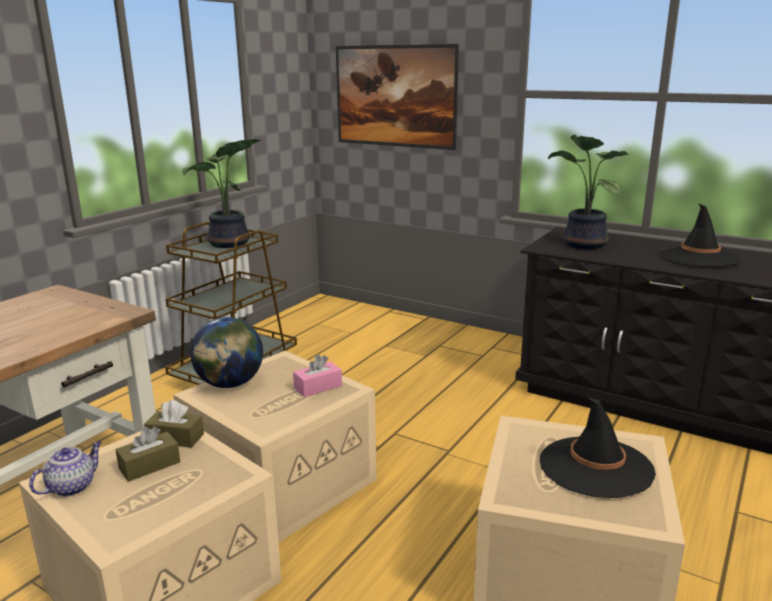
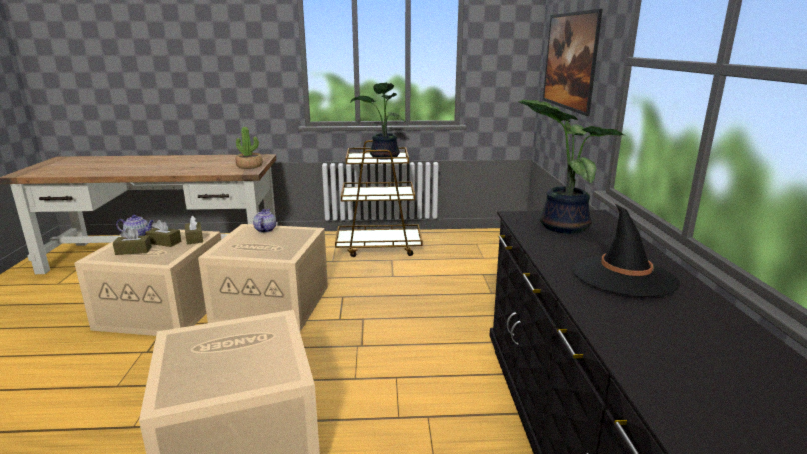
camera: 55 degrees right, 0 degrees up
globe [190,317,263,388] -> teapot [253,209,276,233]
pink tissue box [293,354,342,397] -> none
black hat [540,397,656,498] -> none
none -> brown tissue box [113,227,152,255]
none -> potted plant [235,127,263,169]

